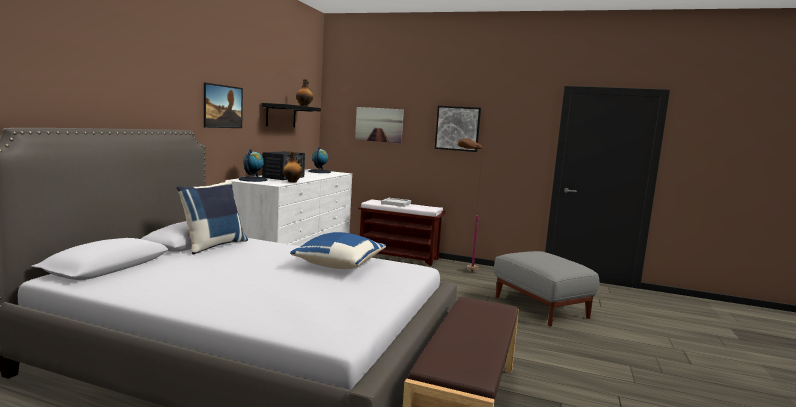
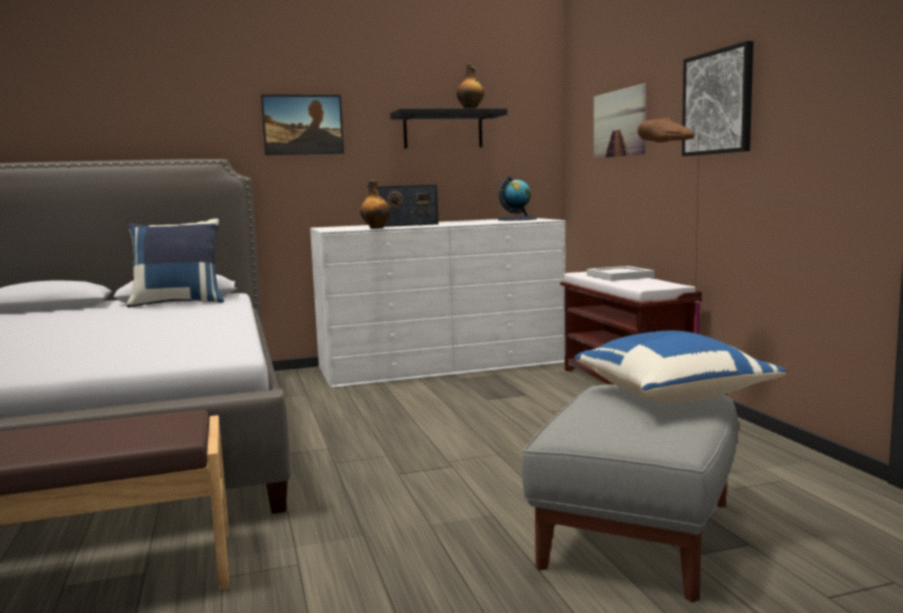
camera: 55 degrees right, 0 degrees up
globe [239,149,267,182] -> none
blue pillow [290,232,386,269] -> blue pillow moved to [574,331,786,403]

